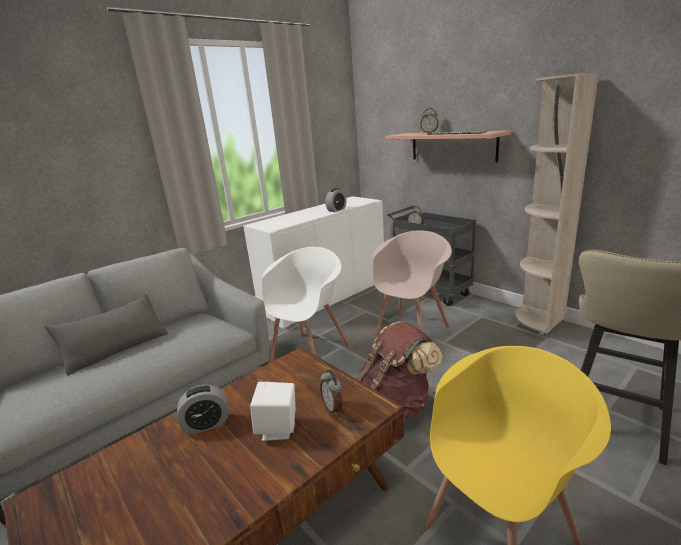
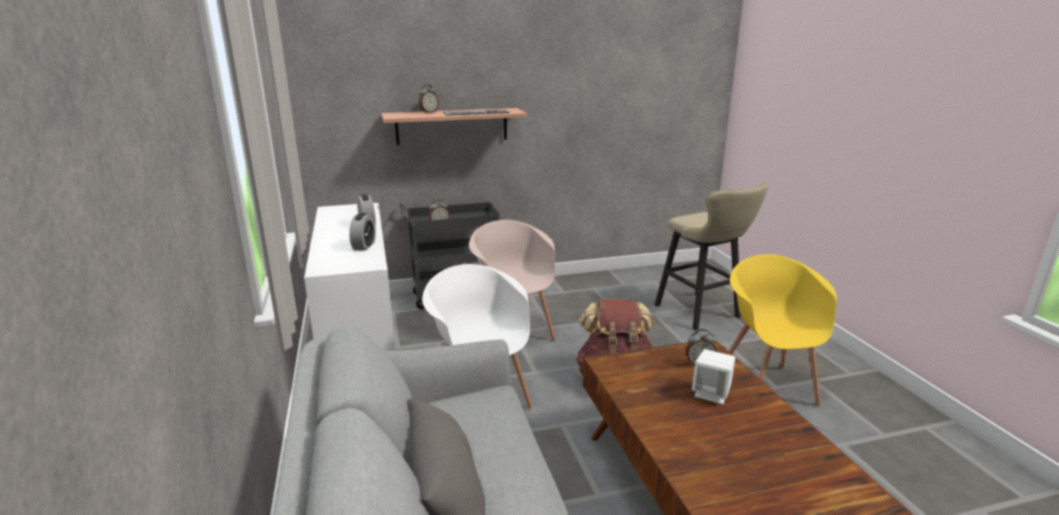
camera: 65 degrees left, 0 degrees up
alarm clock [177,385,229,435] -> alarm clock moved to [349,213,376,251]
beige bookcase [515,73,599,335] -> none

